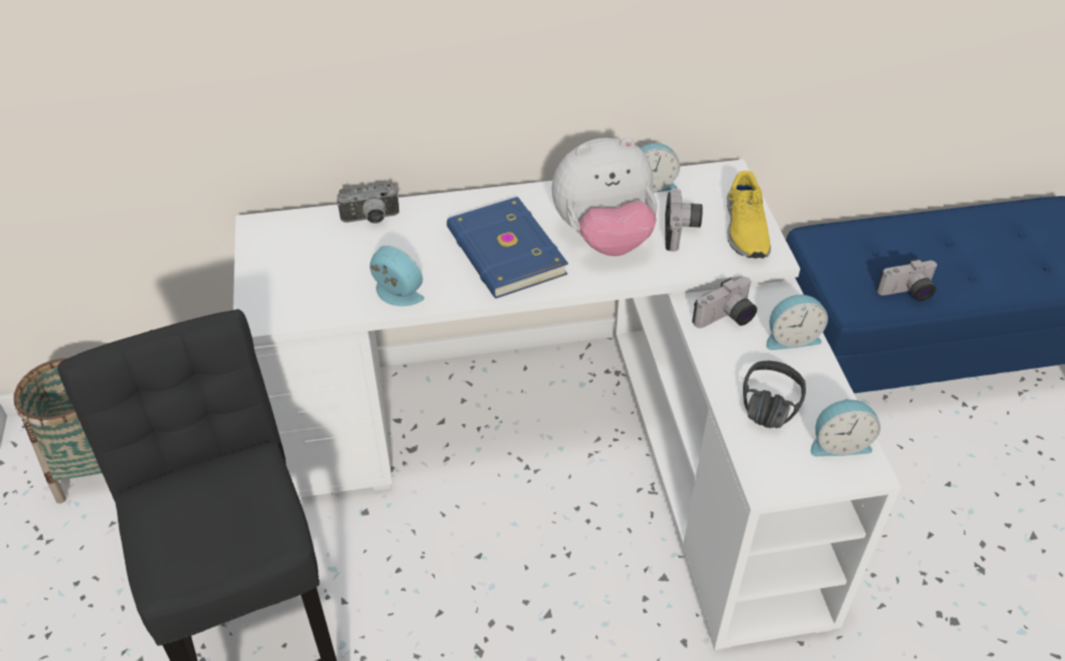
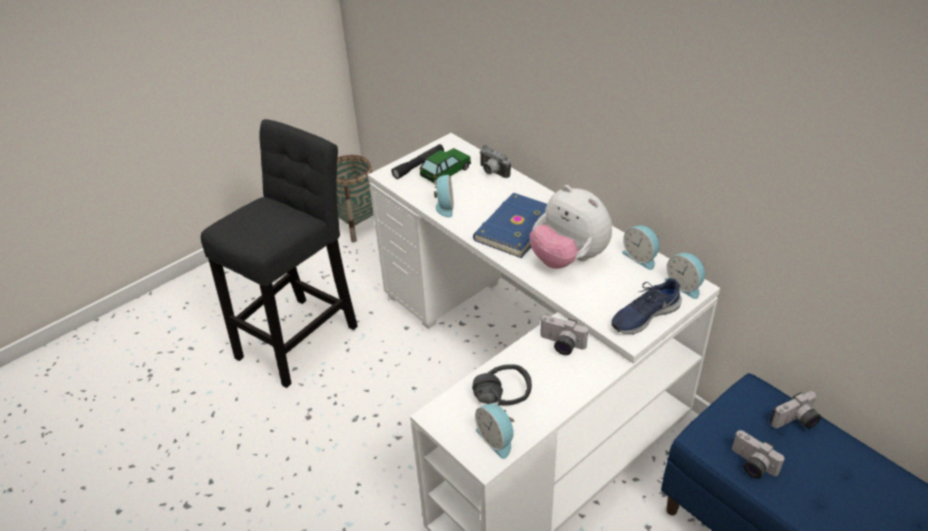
camera: 60 degrees right, 5 degrees down
camera [665,188,703,252] -> camera moved to [770,391,821,429]
yellow shoe [727,171,771,259] -> blue shoe [611,278,682,334]
alarm clock [766,295,828,350] -> alarm clock moved to [665,253,705,299]
none -> black flashlight [391,144,444,179]
none -> toy car [420,148,471,183]

